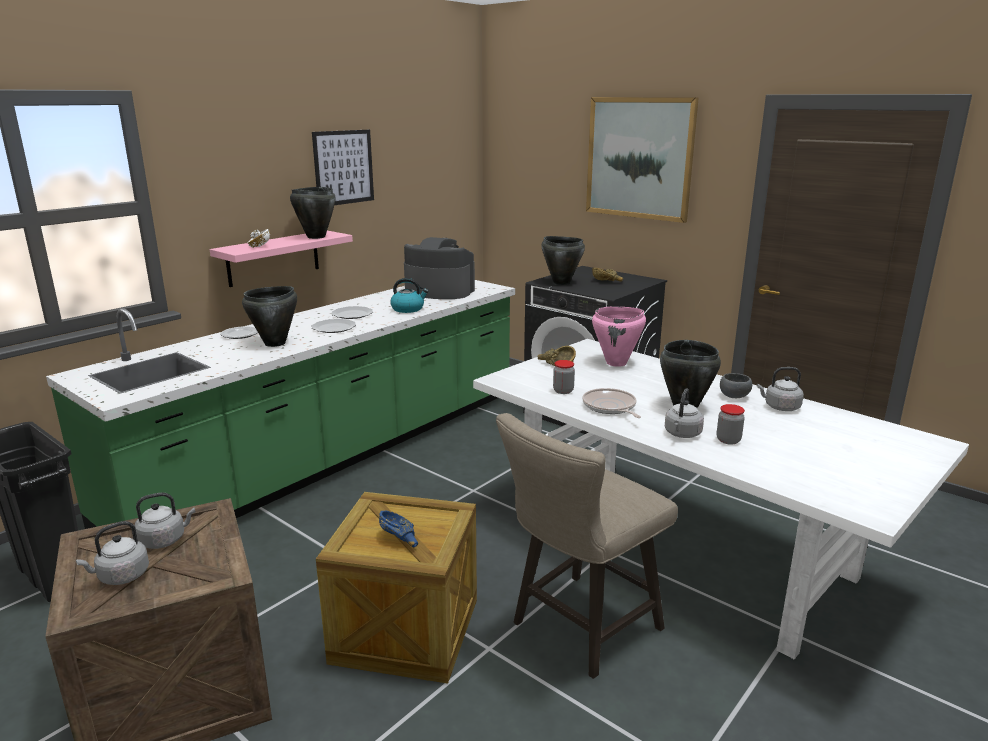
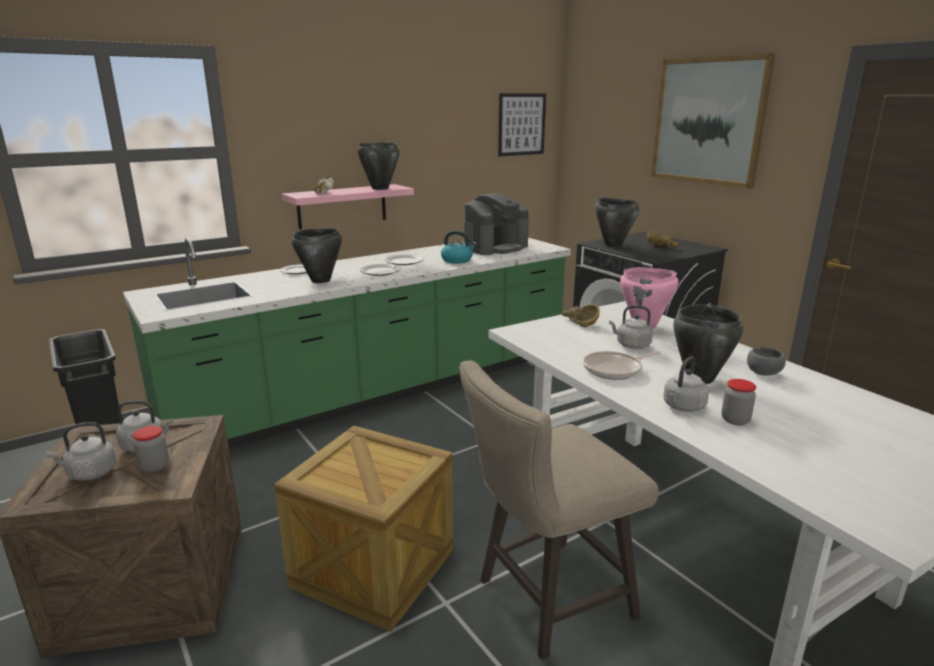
camera: 15 degrees right, 0 degrees up
picture [312,130,374,205] -> picture moved to [498,93,546,156]
blue bowl [379,510,418,548] -> none
coffee machine [404,237,475,299] -> coffee machine turned 105 degrees clockwise [464,193,529,255]
jar [553,360,575,394] -> jar moved to [133,426,169,473]
frying pan [582,388,641,418] -> frying pan turned 105 degrees counterclockwise [583,351,661,380]
grey kettle [757,367,804,411] -> grey kettle moved to [609,305,653,349]

